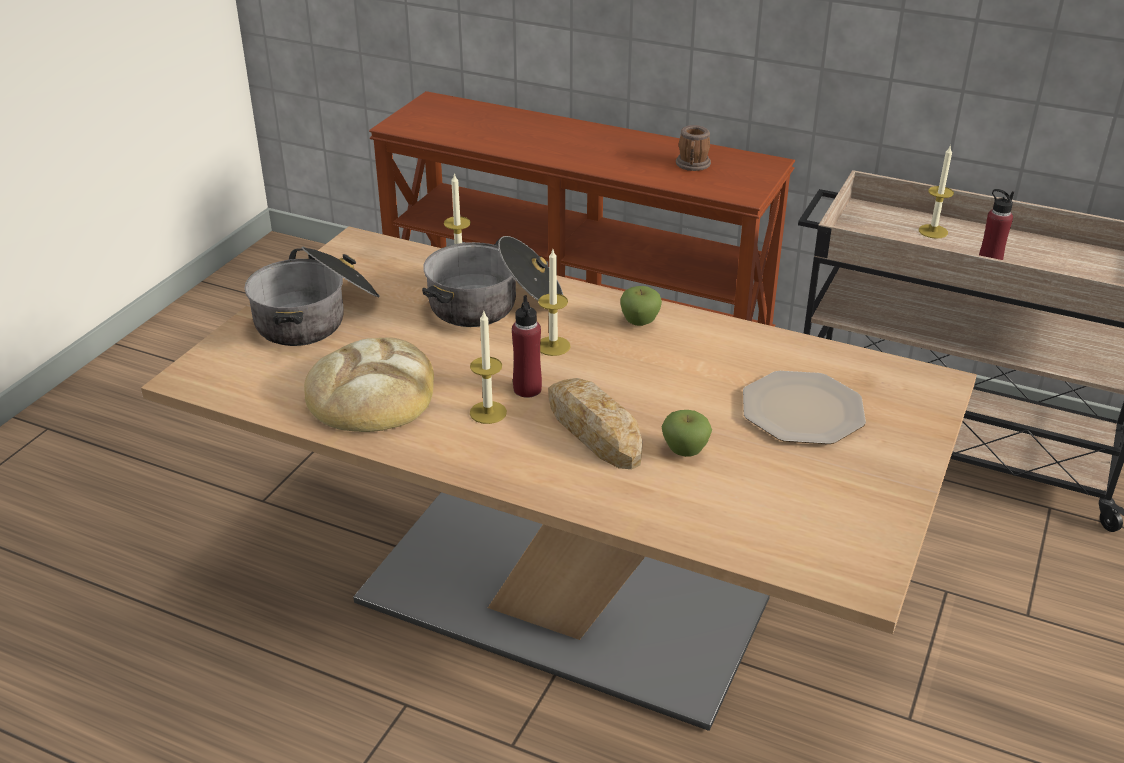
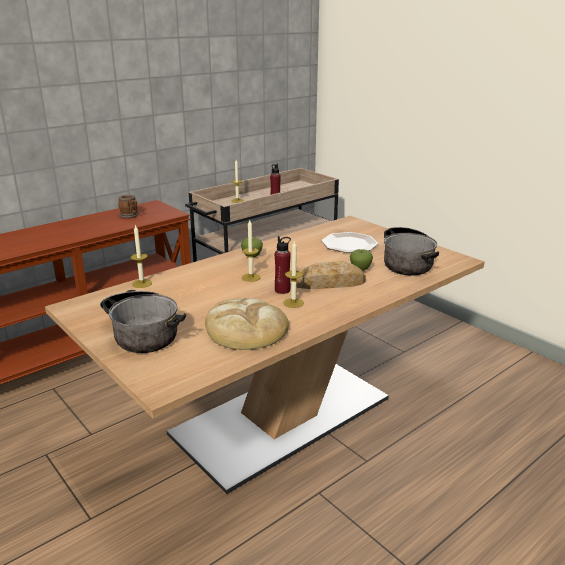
camera: 65 degrees left, 10 degrees down
cooking pot [422,236,563,327] -> cooking pot moved to [384,227,439,276]

